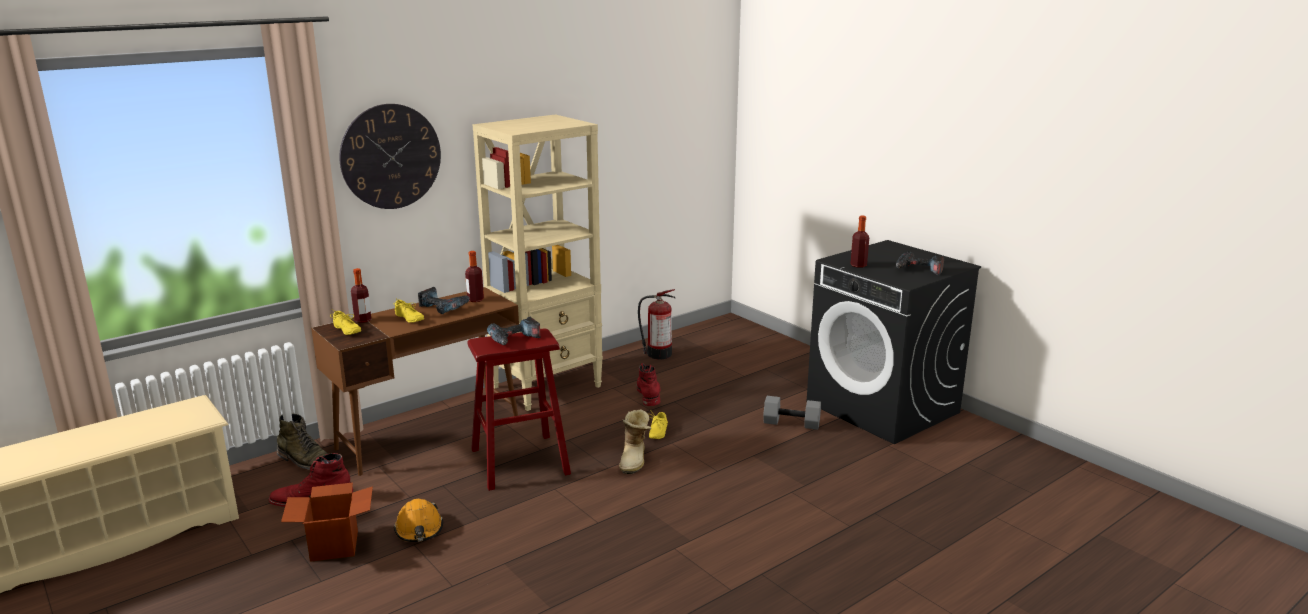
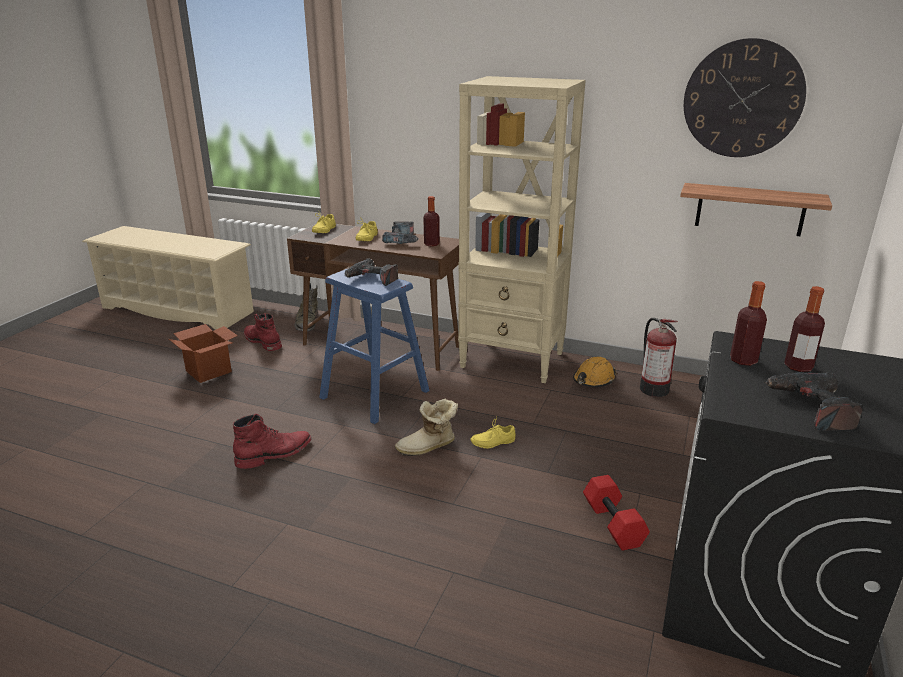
camera: 60 degrees right, 5 degrees up
wall clock [339,104,441,209] -> wall clock moved to [684,38,806,157]
bottle [351,268,371,323] -> bottle moved to [784,286,825,372]
orange hard hat [394,499,443,542] -> orange hard hat moved to [573,357,616,387]
red stool [468,329,571,491] -> blue stool [319,268,430,424]
red boot [637,363,661,406] -> red boot moved to [233,414,312,469]
grey dumbbell [763,396,821,430] -> red dumbbell [583,475,650,551]
none -> shelf [680,183,832,236]

